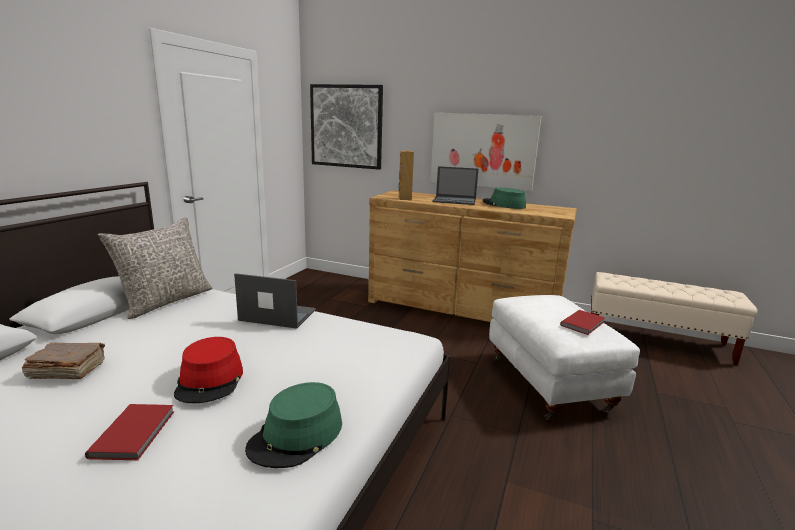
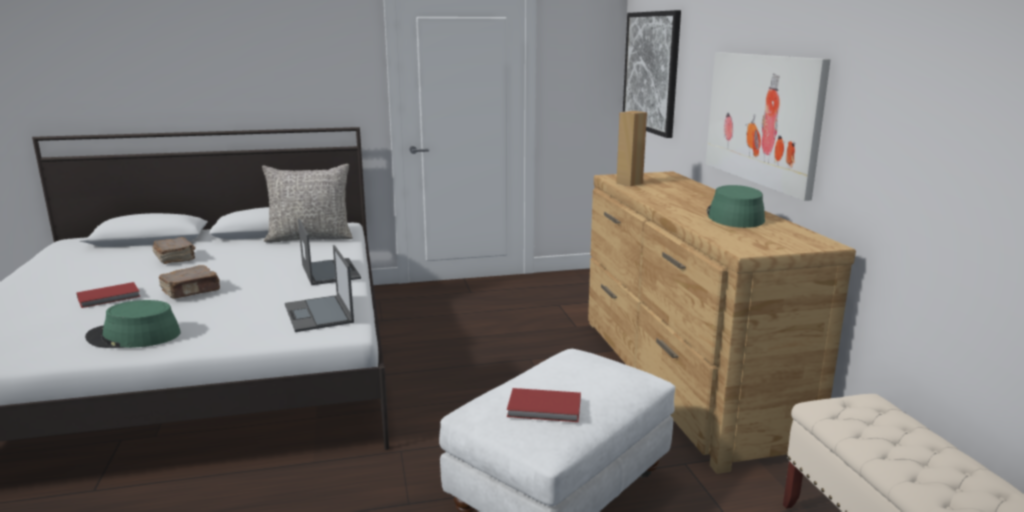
camera: 55 degrees right, 0 degrees up
red hat [174,337,243,403] -> brown book [159,265,220,299]
laptop [433,166,478,205] -> laptop moved to [285,245,354,332]

